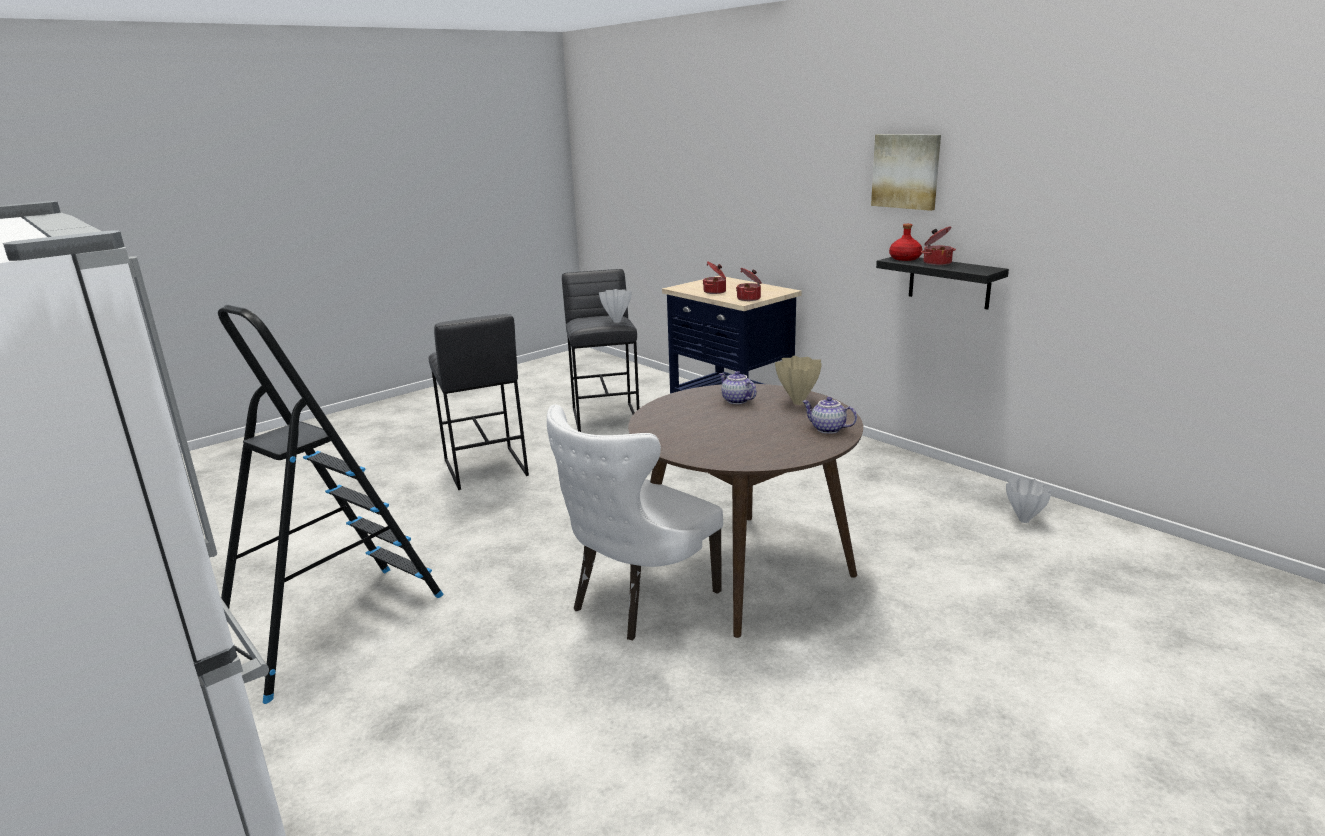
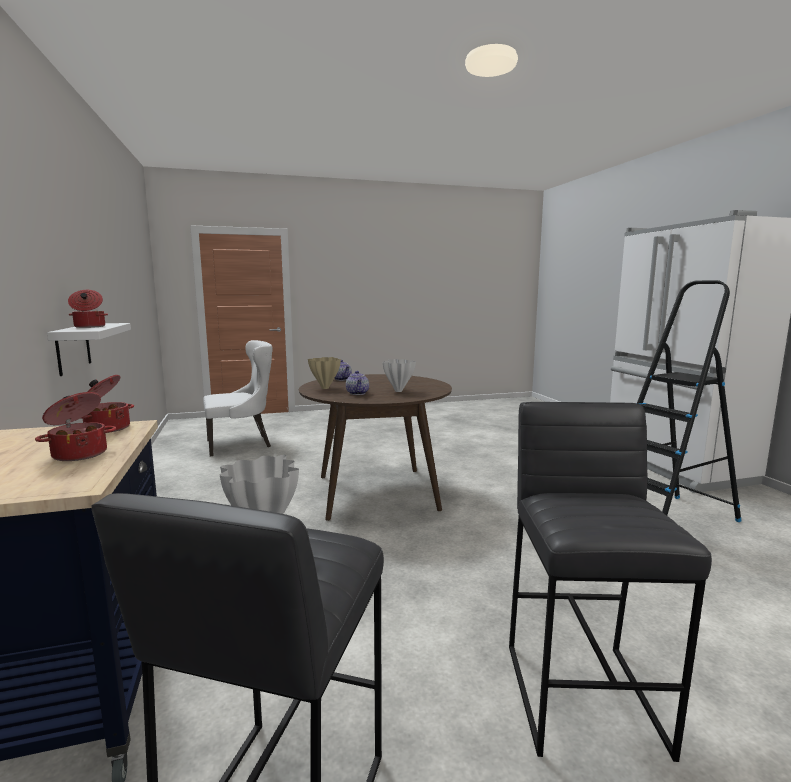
camera: 155 degrees left, 10 degrees down
white chair [547,404,723,640] -> white chair moved to [203,340,273,456]
picture [871,134,941,211] -> none
black shelf [876,257,1009,310] -> white shelf [47,323,131,376]
red bottle [889,224,922,261] -> none
white vase [1006,478,1051,523] -> white vase moved to [383,359,416,392]

